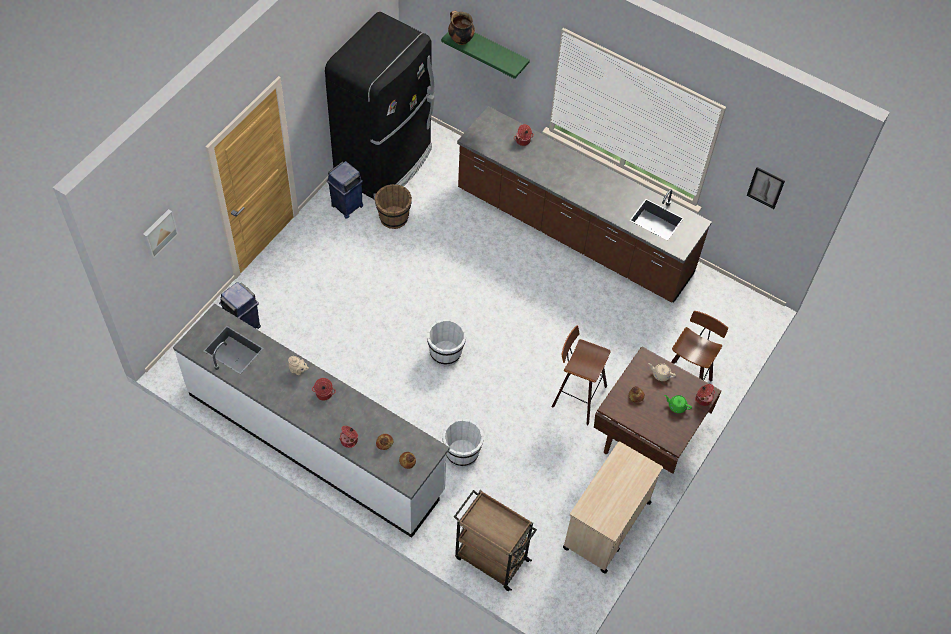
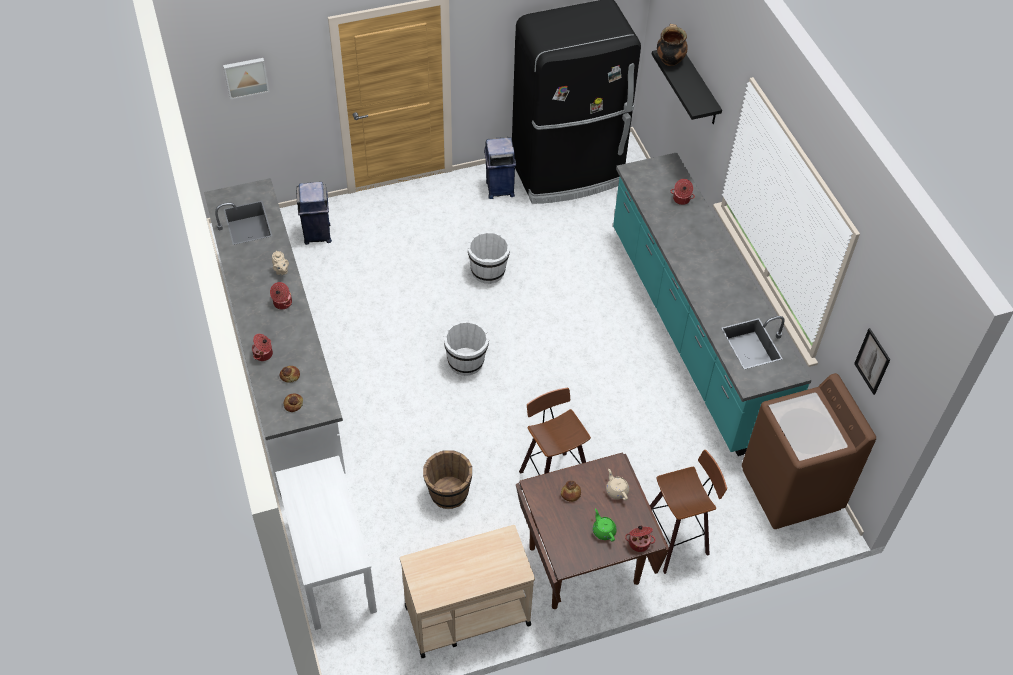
camera: 40 degrees right, 5 degrees down
brown bucket [375,184,412,229] -> brown bucket moved to [423,450,472,509]
green shelf [441,32,530,79] -> black shelf [652,50,722,124]
white bucket [442,418,484,467] -> white bucket moved to [467,231,510,284]
brown cart [454,490,537,591] -> white console table [275,456,377,630]
brown counter [457,106,712,303] -> turquoise counter [613,152,812,456]
none -> brown washing machine [742,373,876,529]

